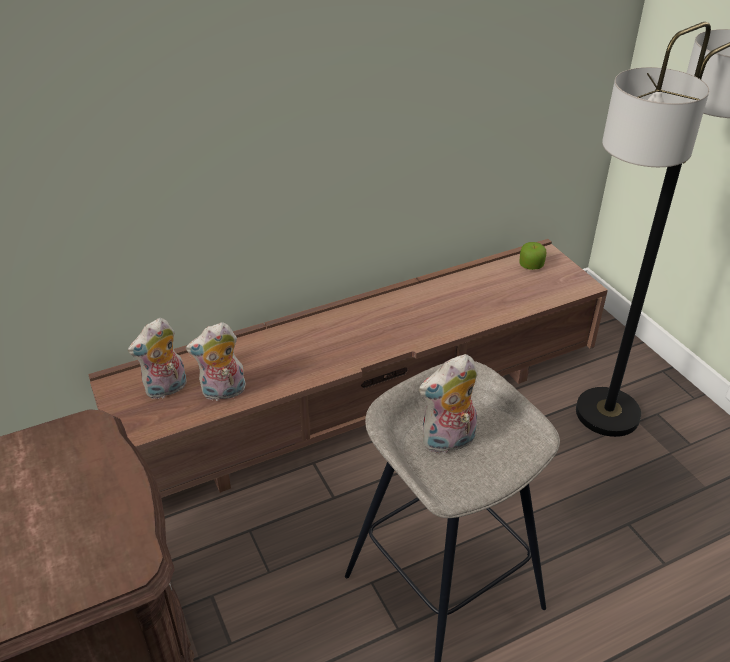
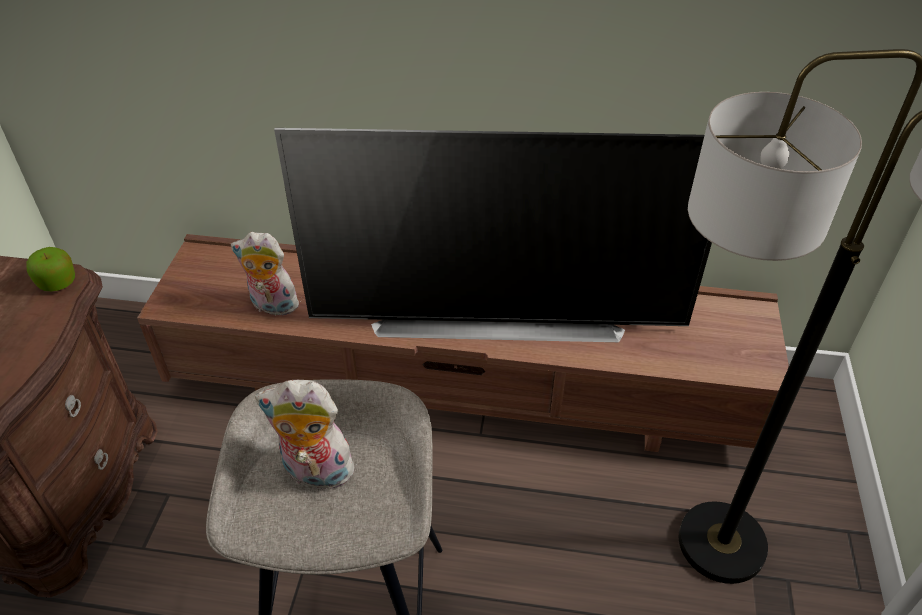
camera: 35 degrees right, 5 degrees up
plush toy [128,318,187,399] -> none
apple [520,242,546,270] -> apple moved to [26,247,75,291]
none -> television [274,128,712,342]

